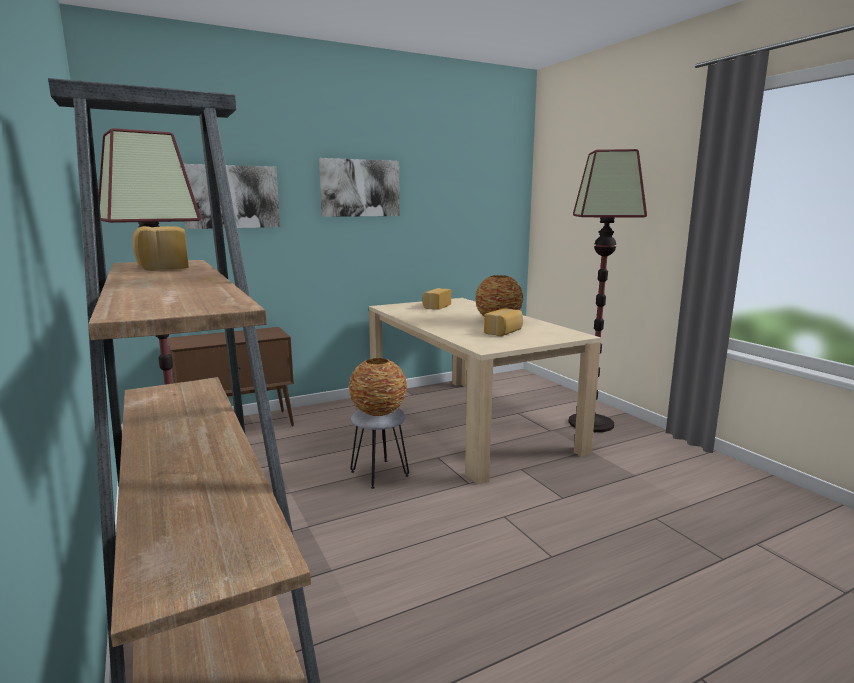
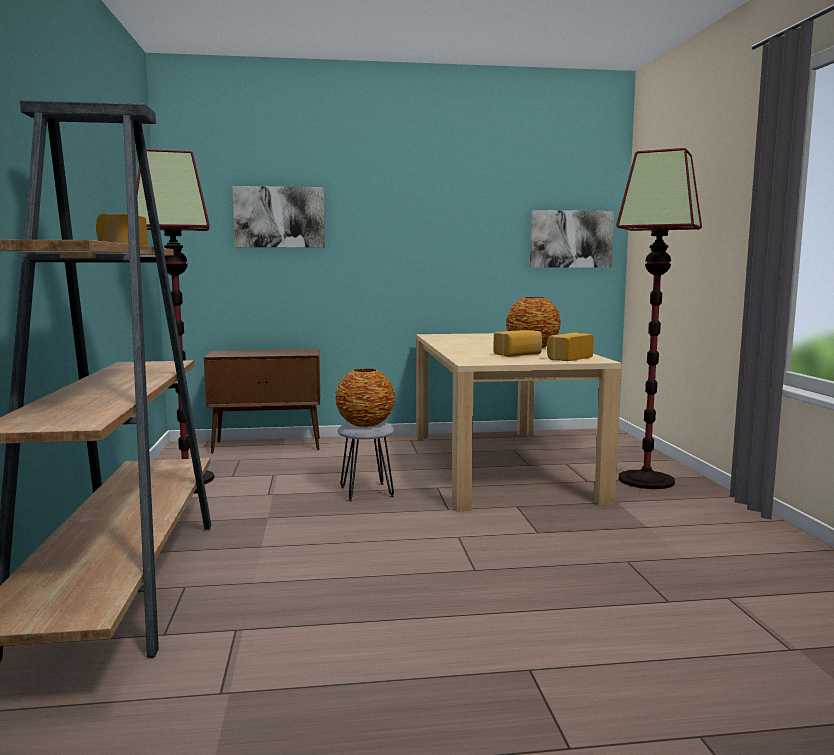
camera: 20 degrees right, 5 degrees down
picture [319,158,400,217] -> picture moved to [530,210,614,268]
bread [422,288,451,310] -> bread moved to [547,333,594,361]

